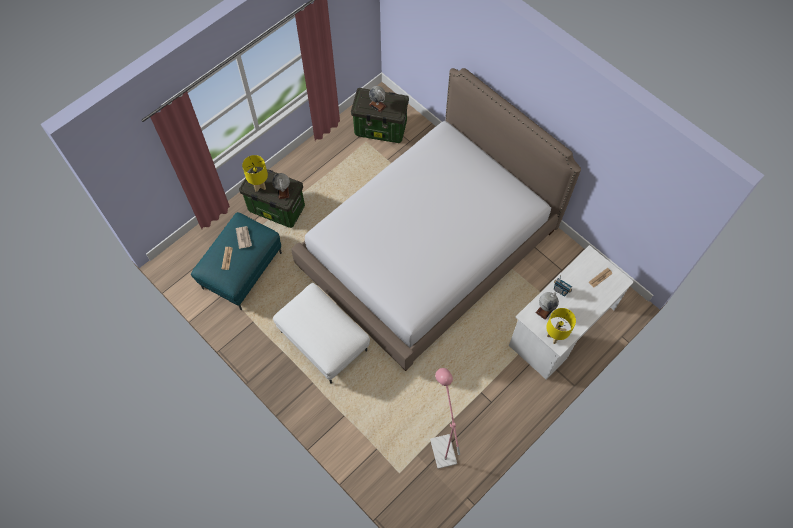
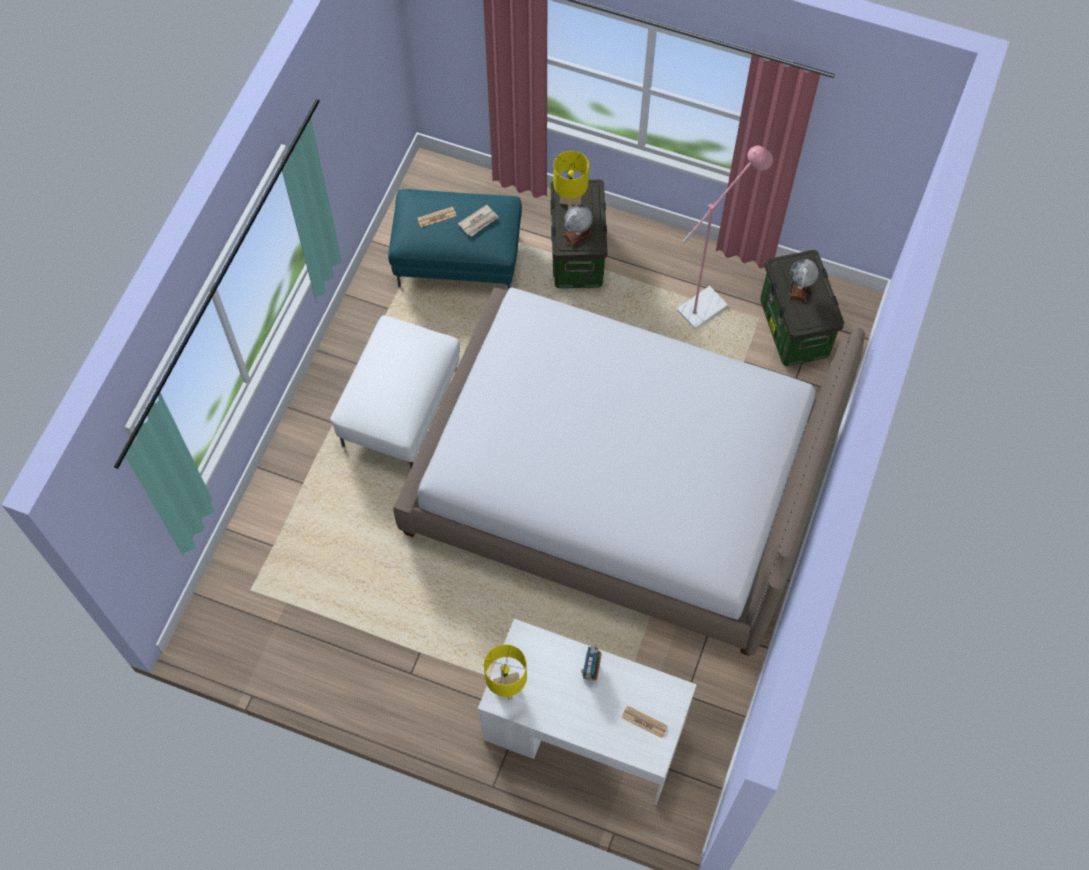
camera: 65 degrees right, 0 degrees up
pink floor lamp [430,368,460,469] -> pink floor lamp moved to [677,146,773,329]
globe [535,292,559,320] -> none

